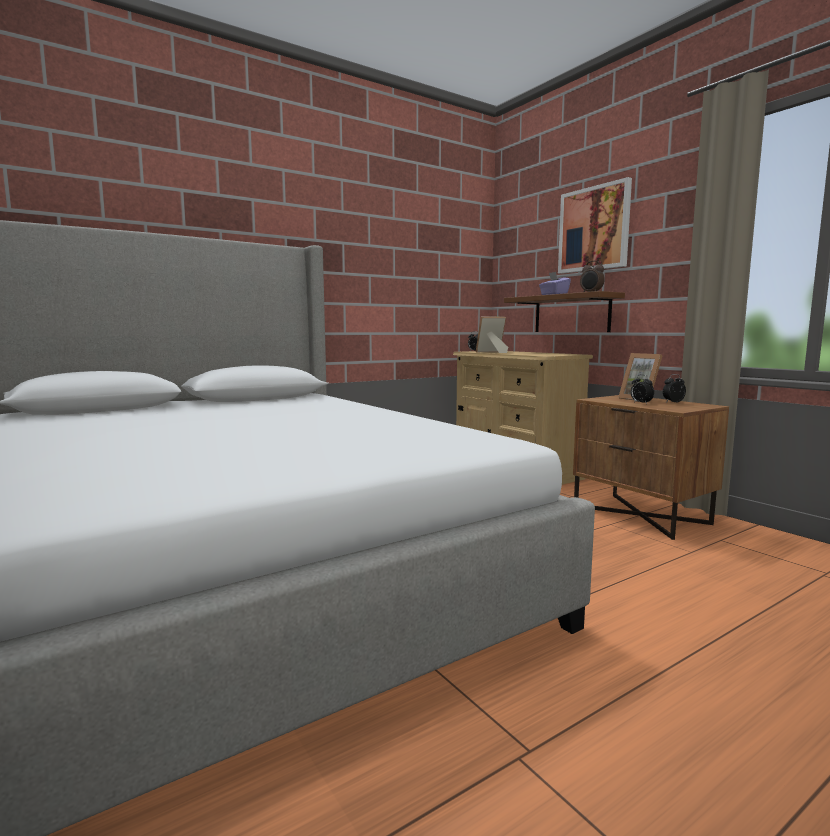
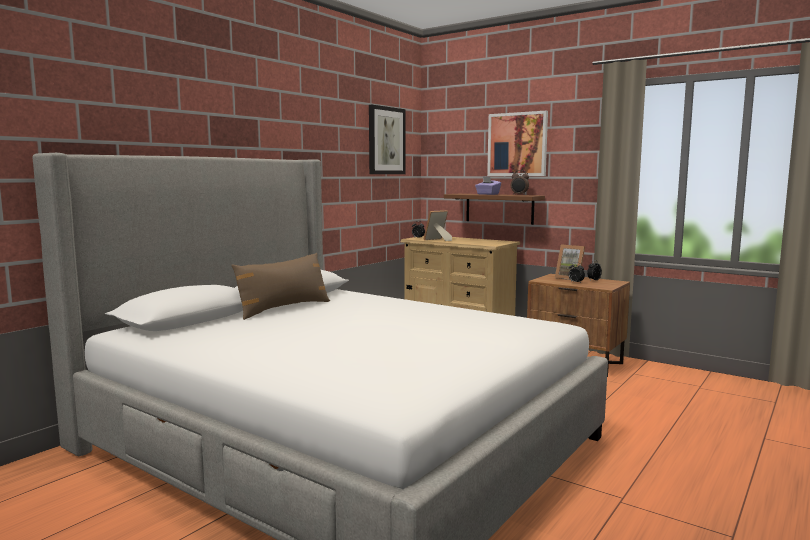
camera: 20 degrees left, 0 degrees up
none -> brown pillow [231,253,330,320]
none -> picture [369,105,405,174]

